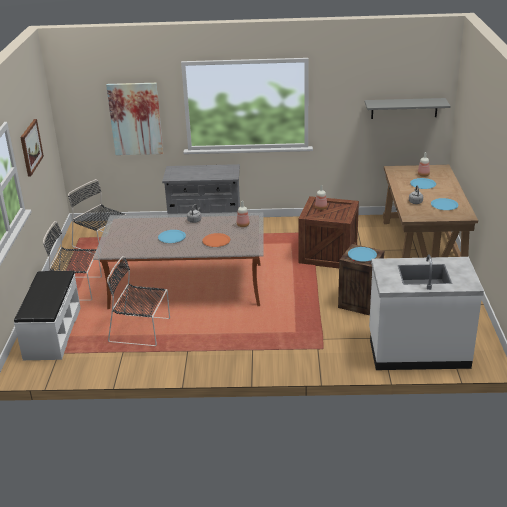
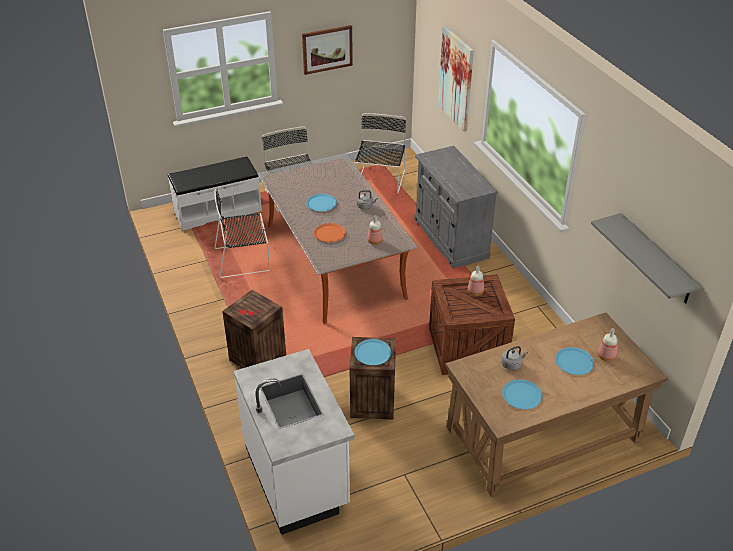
camera: 65 degrees right, 10 degrees up
black chair [107,256,170,346] -> black chair turned 90 degrees counterclockwise [214,189,270,278]
none -> crate [222,290,286,368]

